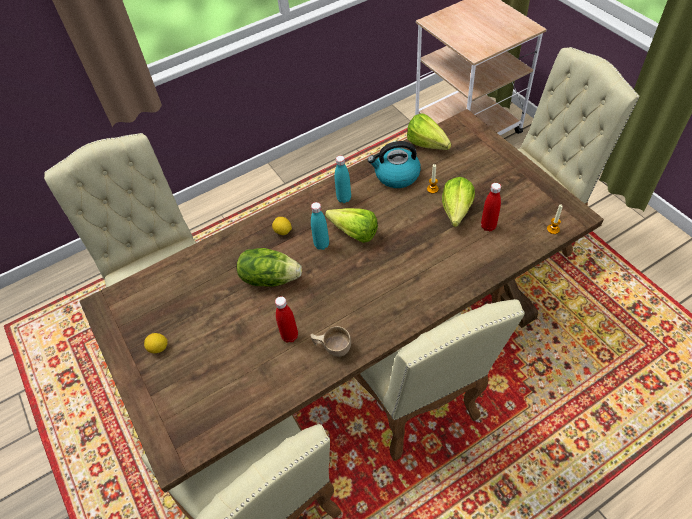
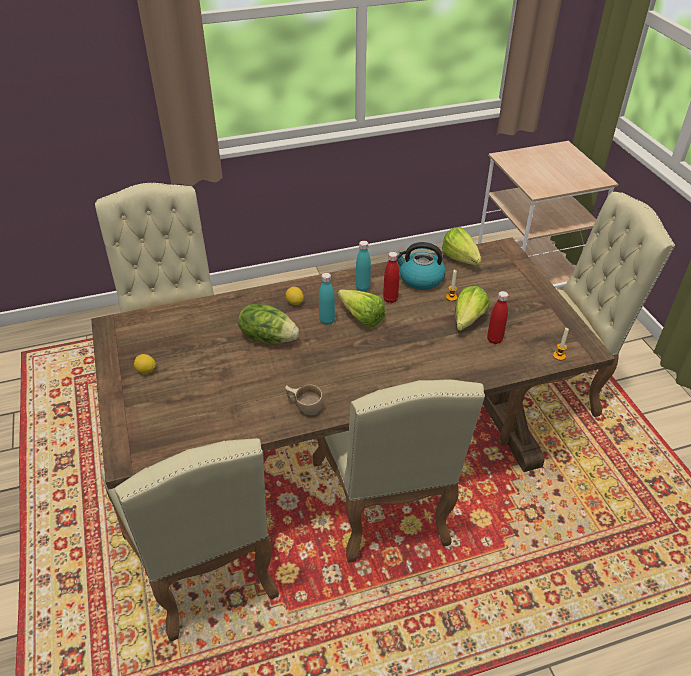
camera: 10 degrees right, 10 degrees down
red bottle [275,296,298,343] -> red bottle moved to [383,252,399,303]

